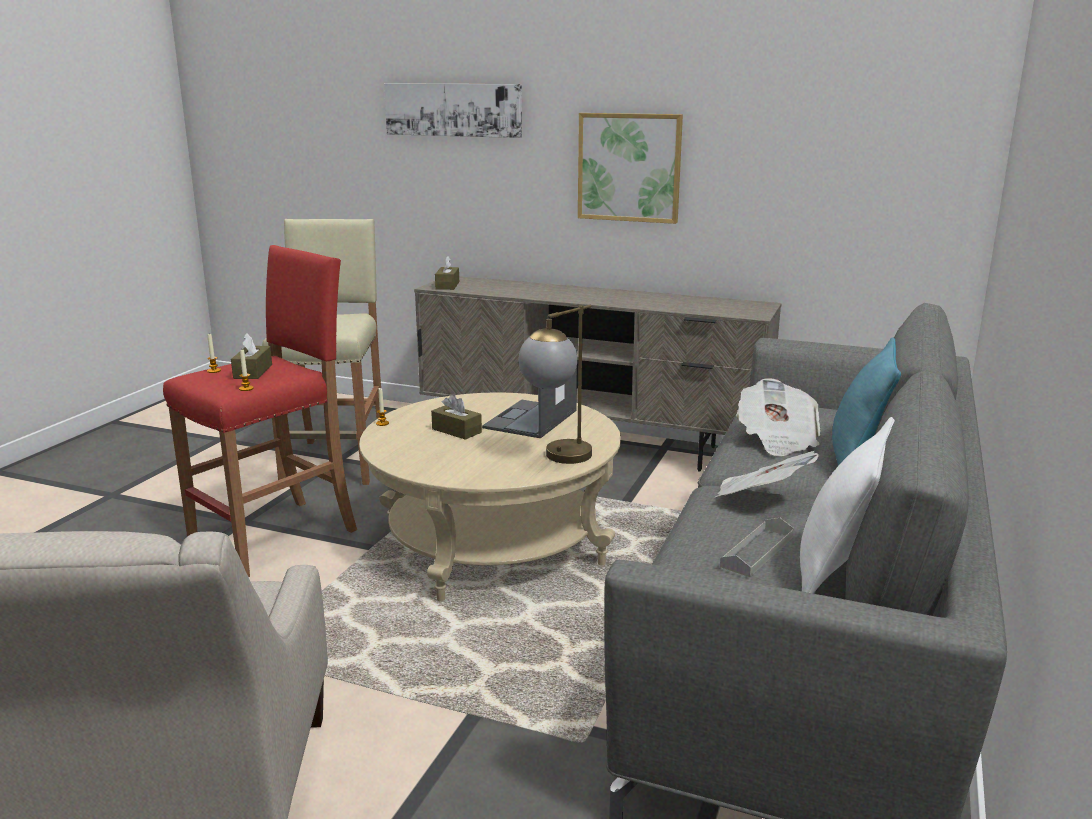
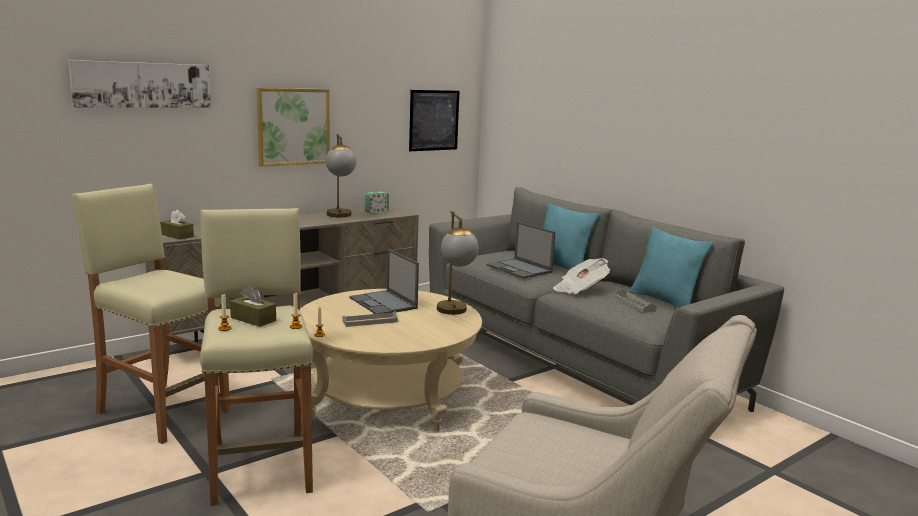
camera: 60 degrees left, 5 degrees down
red stool [163,245,357,577] -> beige stool [200,208,313,506]
brown tissue box [431,394,482,440] -> grey tray [343,311,398,327]
newspaper [736,378,820,456] -> laptop [487,221,555,279]
white pillow [800,417,895,593] -> turquoise pillow [629,227,713,308]
none -> table lamp [326,134,356,217]
none -> alarm clock [365,191,389,214]
none -> picture [409,90,459,151]

